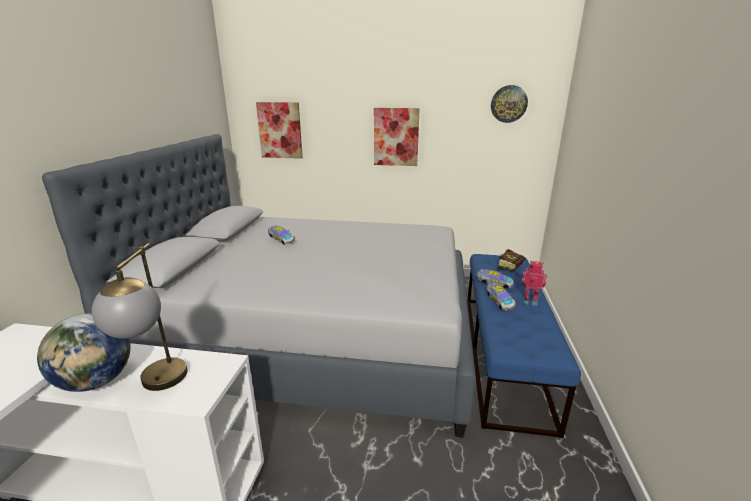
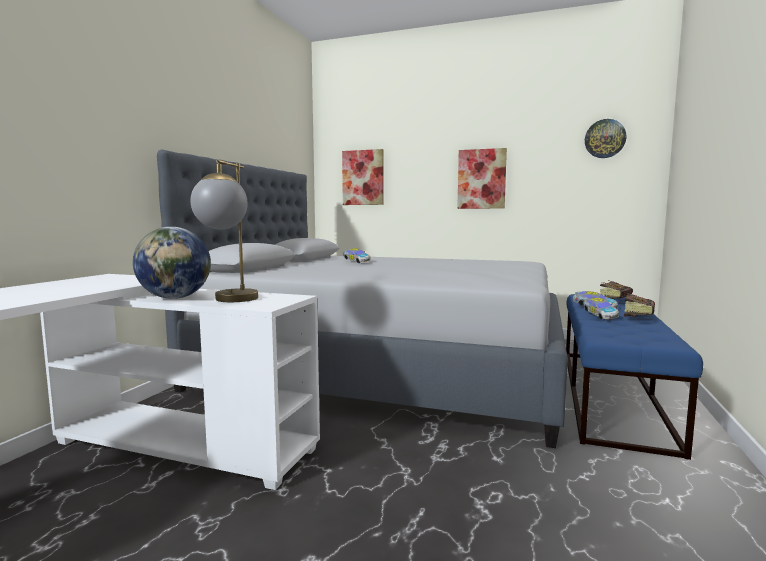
camera: 10 degrees right, 15 degrees down
toy robot [521,261,547,306] -> book [624,293,655,317]

